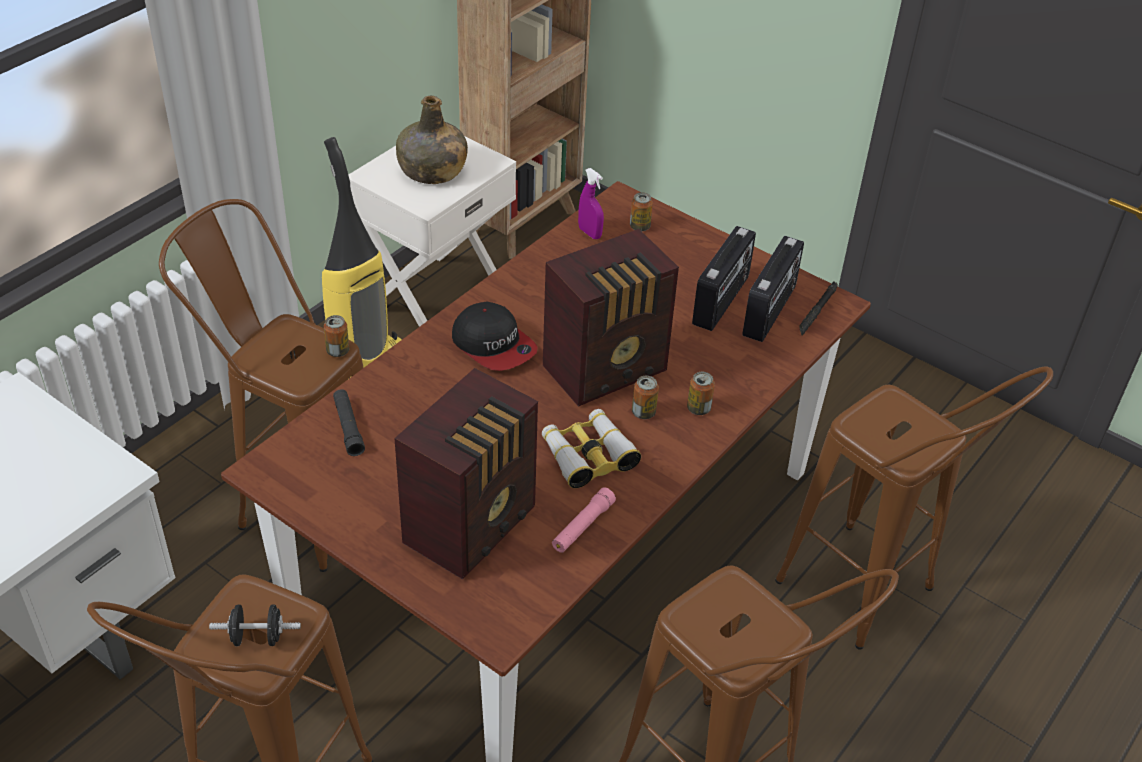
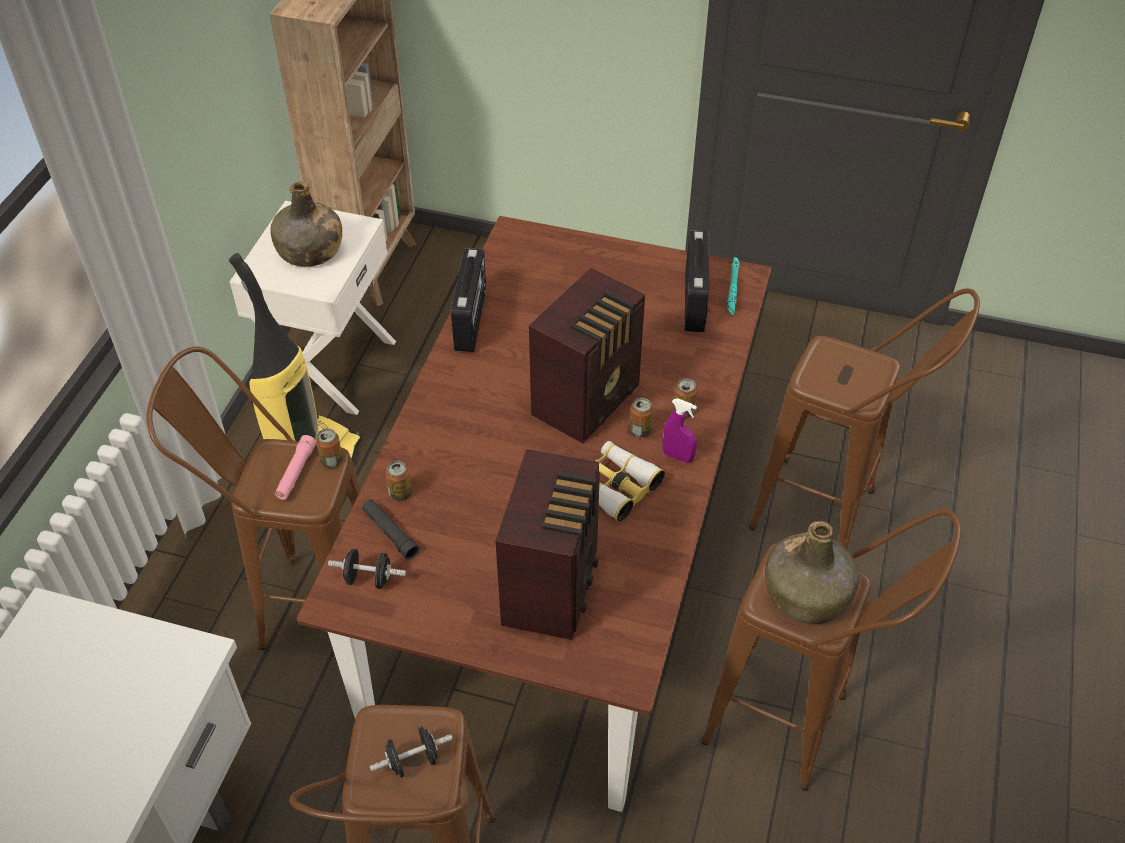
camera: 20 degrees left, 5 degrees up
cap [452,301,538,371] -> none
pink flashlight [552,487,616,553] -> pink flashlight moved to [275,435,316,500]
purple spray bottle [578,168,604,239] -> purple spray bottle moved to [662,399,697,463]
can [630,192,653,231] -> can moved to [385,461,412,501]
radio [692,226,756,331] -> radio moved to [451,248,486,352]
black flashlight [799,281,838,336] -> turquoise flashlight [727,257,740,316]
none -> black dumbbell [328,549,406,589]
none -> green bottle [765,521,859,624]

